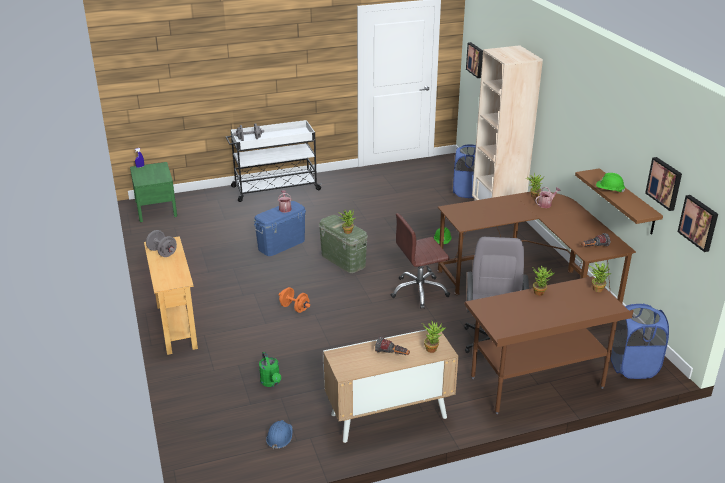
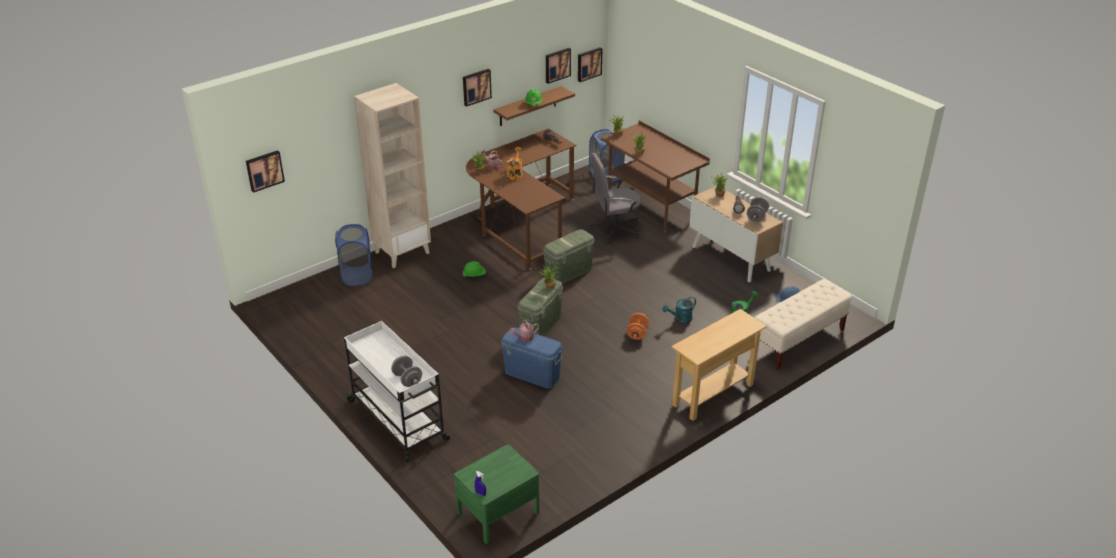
camera: 110 degrees left, 5 degrees up
grey dumbbell [146,230,177,257] -> grey dumbbell moved to [747,197,769,222]
brown office chair [391,213,450,309] -> green storage box [543,229,594,284]
none -> picture [463,69,492,107]
none -> orange watering can [507,147,522,180]
none -> turquoise watering can [662,297,696,324]
none -> beige bench [754,279,852,370]

